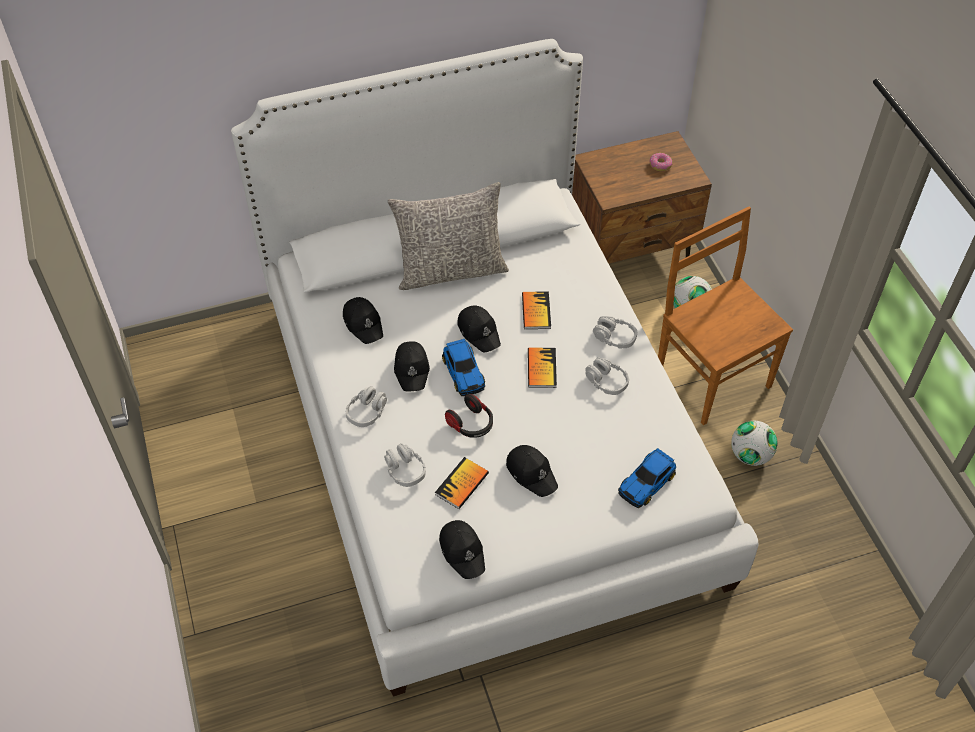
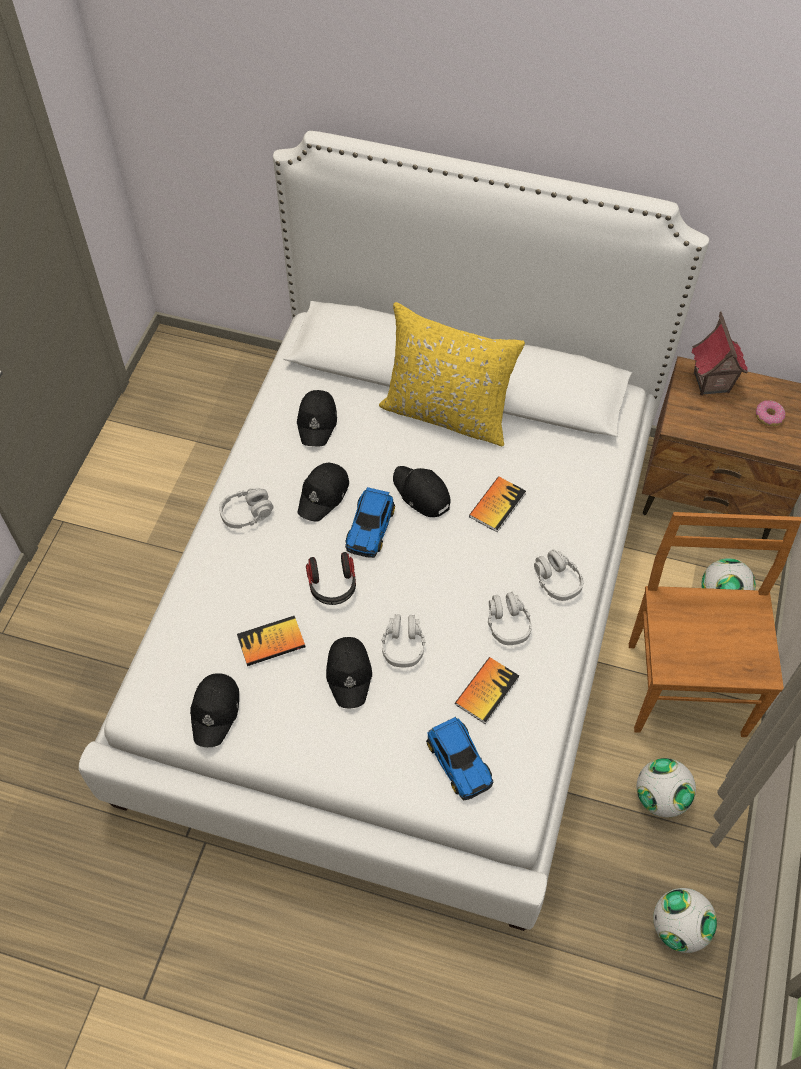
camera: 35 degrees right, 5 degrees up
grey headphones [384,443,426,487] -> grey headphones moved to [381,614,425,667]
grey pillow [388,182,509,290] -> yellow pillow [379,302,525,446]
black cap [457,305,501,353] -> black cap turned 135 degrees clockwise [393,466,451,517]
book [528,348,557,388] -> book moved to [455,657,519,724]
toy car [618,448,676,508] -> toy car turned 105 degrees counterclockwise [426,717,493,801]
none -> football [653,888,717,953]
none -> toy house [691,312,748,396]

